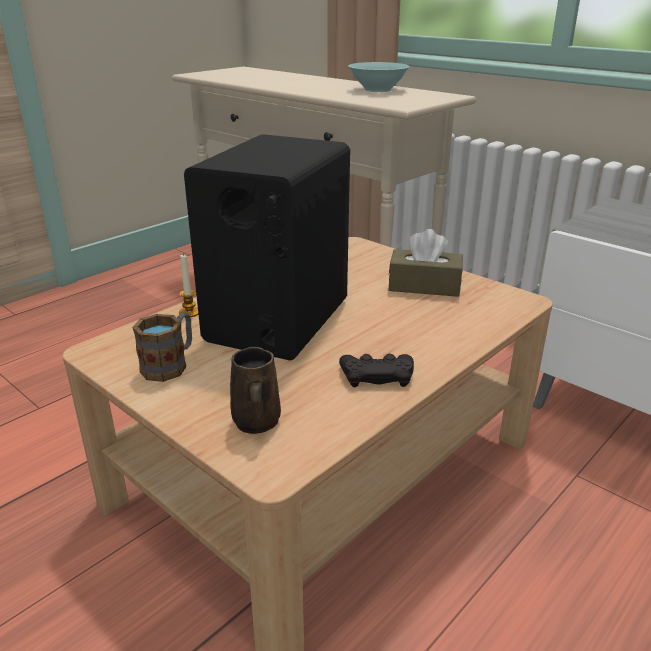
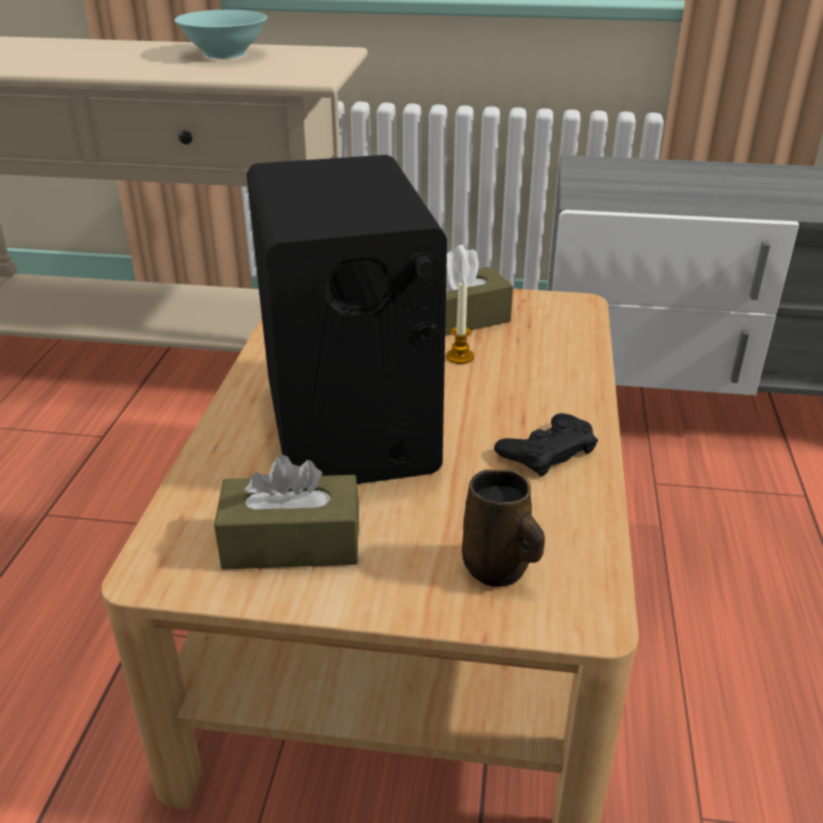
camera: 35 degrees left, 5 degrees up
mug [132,313,192,382] -> brown tissue box [214,455,359,570]
candle [179,254,198,317] -> candle moved to [446,282,474,364]

